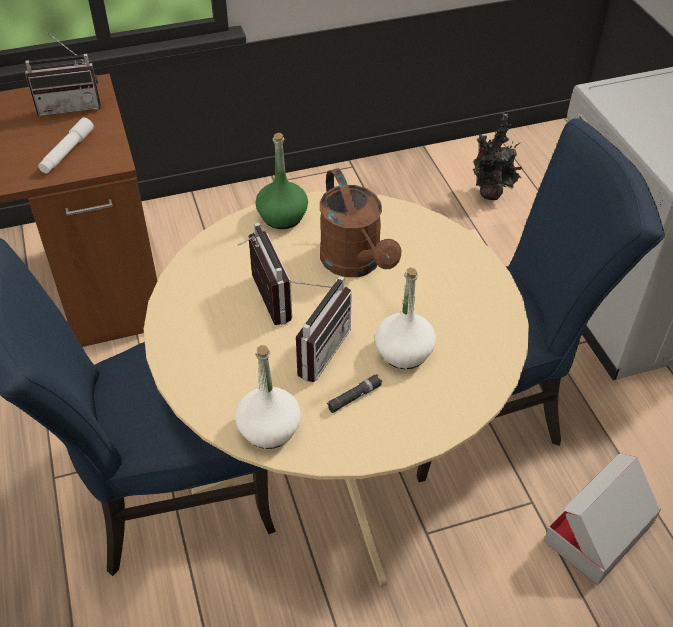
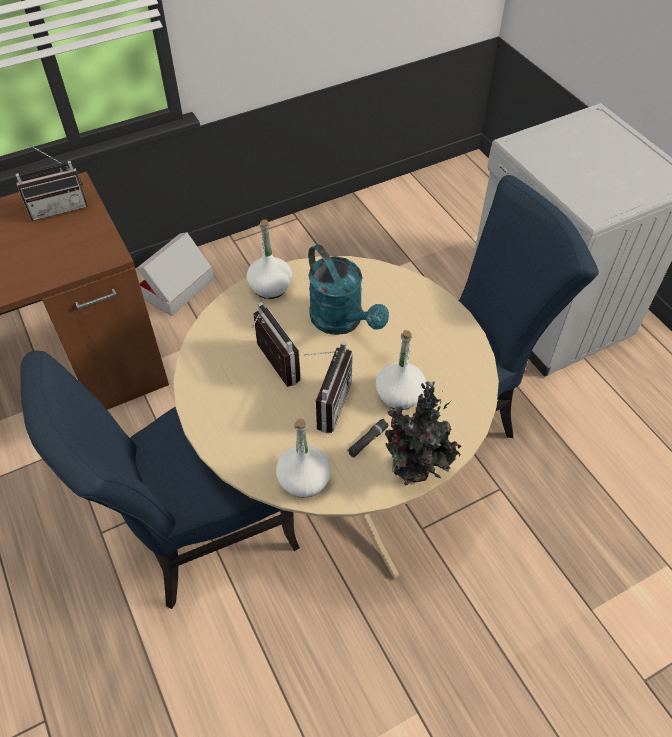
camera: 10 degrees left, 5 degrees up
white flashlight [38,118,94,174] -> none
green bottle [255,133,308,229] -> white bottle [247,220,292,299]
brown watering can [320,169,401,277] -> turquoise watering can [308,244,389,335]
potted plant [473,113,522,200] -> potted plant moved to [385,381,461,485]
cardboard box [544,454,661,585] -> cardboard box moved to [137,232,215,316]

